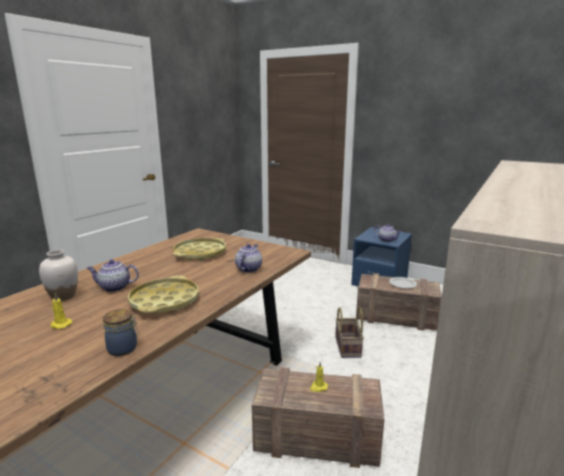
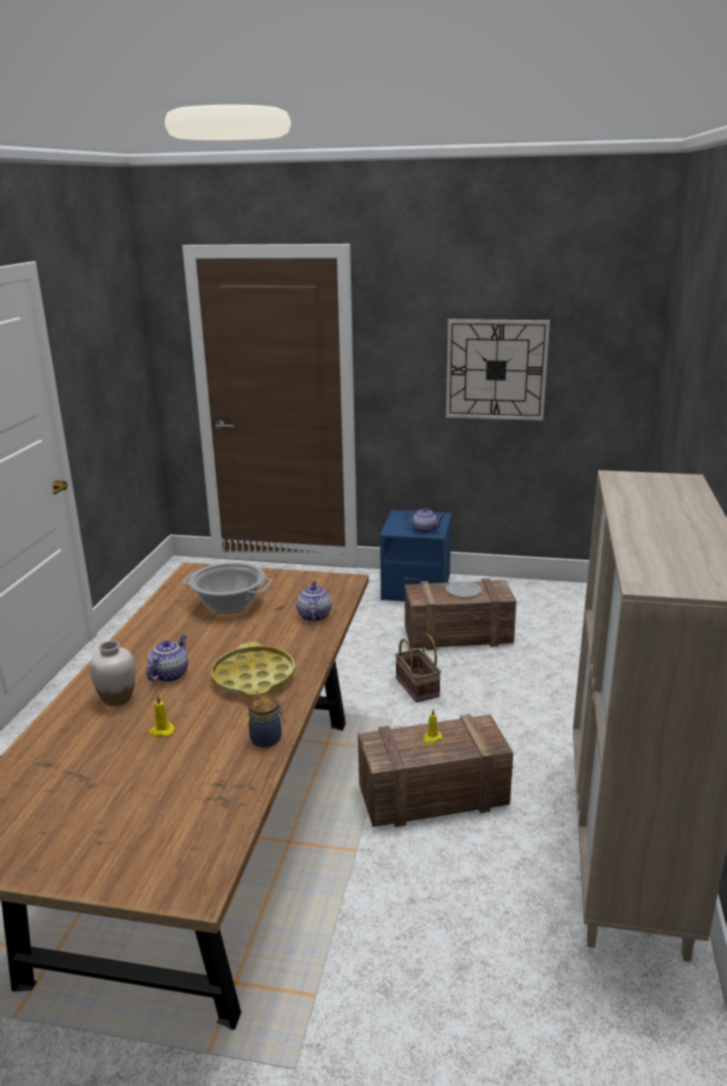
camera: 20 degrees left, 5 degrees up
teapot [87,260,139,292] -> teapot turned 135 degrees clockwise [146,635,188,682]
yellow tray [173,238,226,261] -> cooking pot [182,562,273,614]
none -> wall clock [446,319,550,421]

